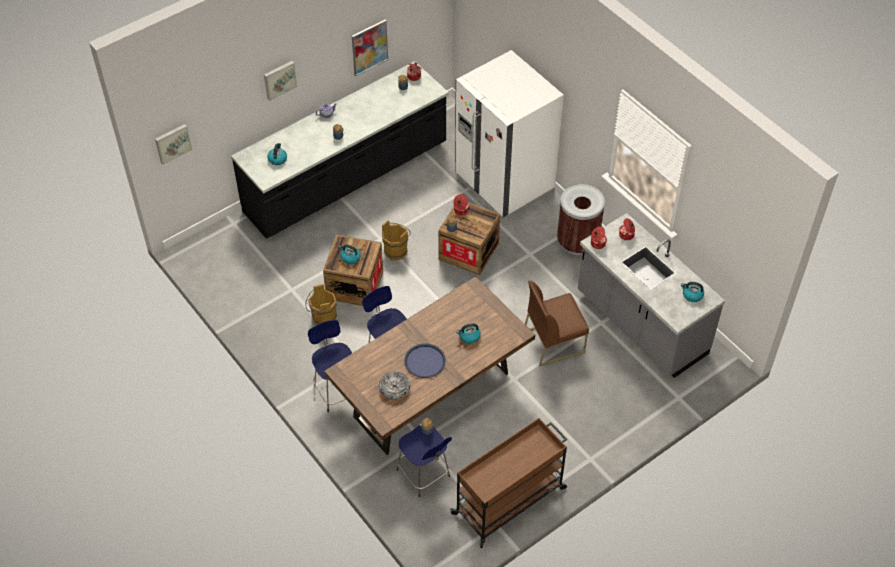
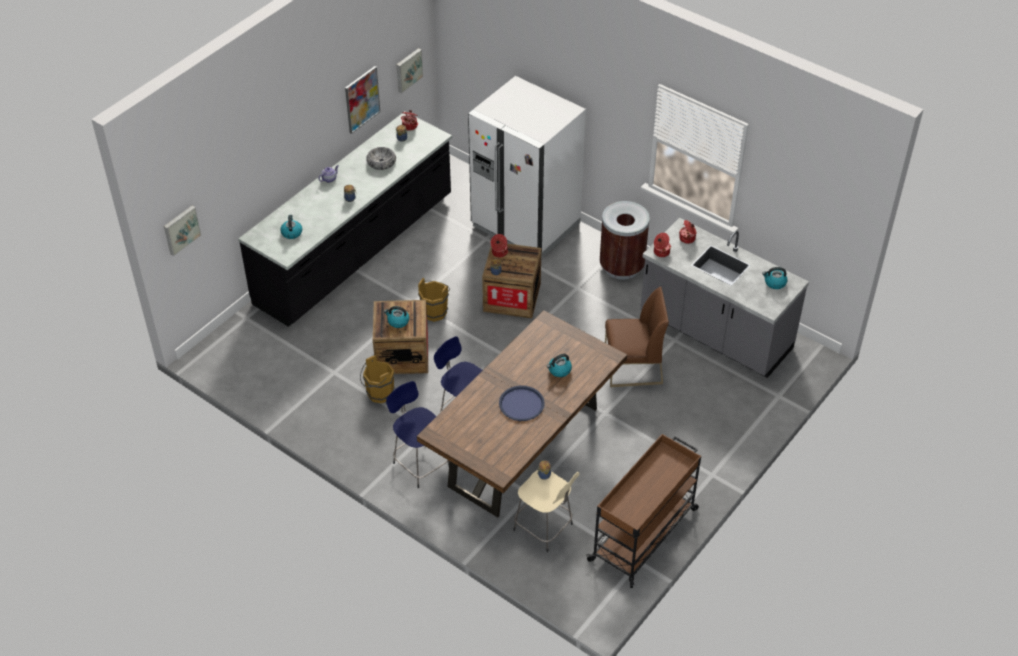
camera: 15 degrees left, 5 degrees down
picture [264,61,297,101] -> picture moved to [396,48,423,93]
bowl [379,371,411,400] -> bowl moved to [366,147,396,170]
blue stool [397,425,452,497] -> beige stool [513,470,580,552]
brown chair [525,281,589,366] -> brown chair turned 150 degrees counterclockwise [605,287,669,387]

